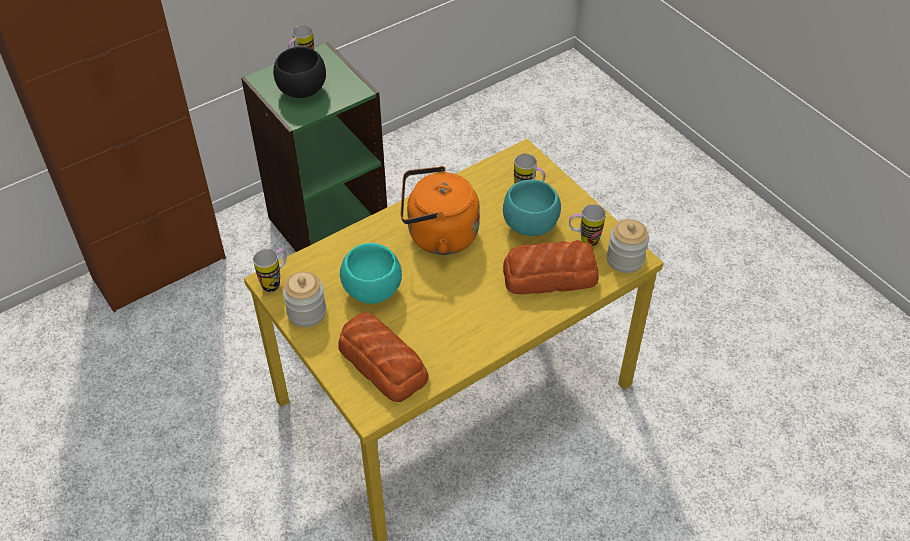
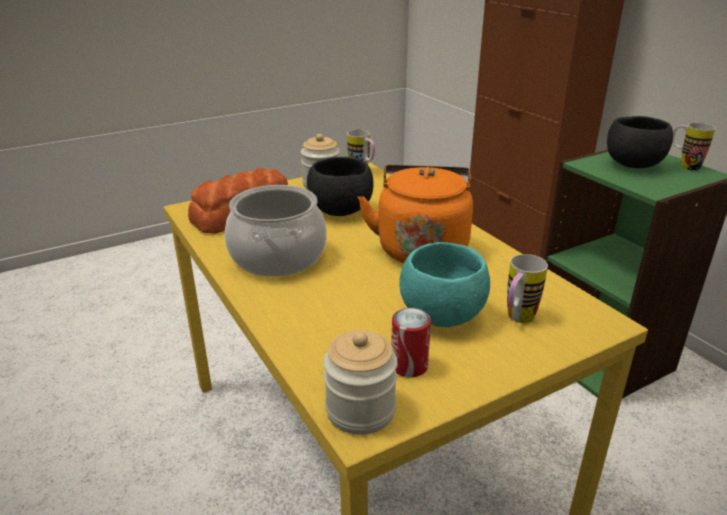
camera: 95 degrees right, 20 degrees down
turquoise bowl [340,243,402,304] -> black bowl [307,157,374,216]
bread [503,240,599,294] -> none
mug [569,204,606,246] -> can [391,308,431,378]
none -> cooking pot [225,185,327,277]

